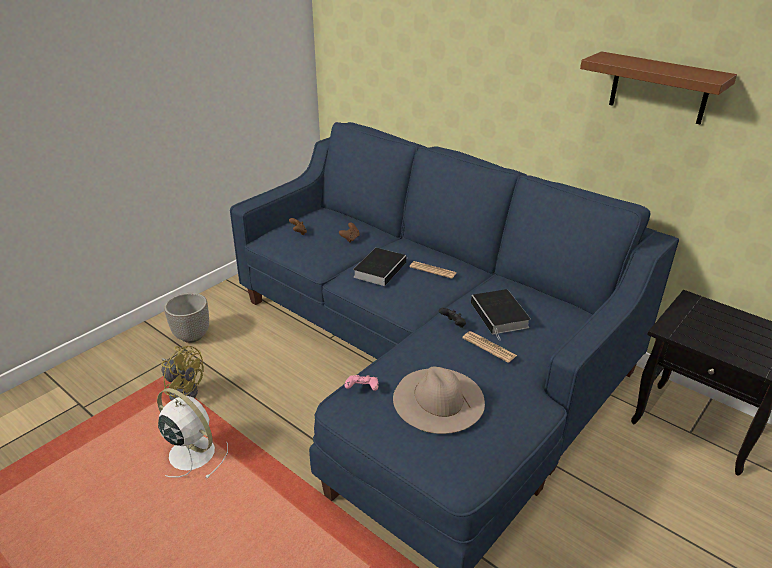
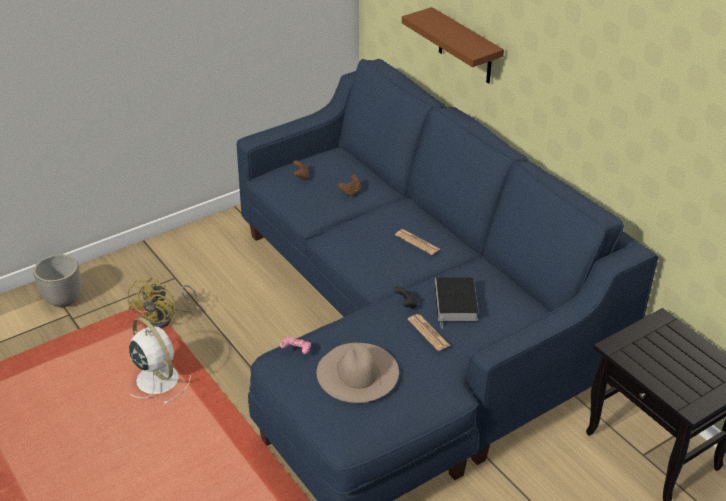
camera: 15 degrees right, 5 degrees up
yellow fan [161,346,204,401] -> yellow fan turned 60 degrees clockwise [127,277,197,329]
planter [164,293,209,343] -> planter moved to [33,254,81,307]
book [353,248,407,286] -> none
brown shelf [580,51,737,124] -> brown shelf moved to [402,7,504,84]

